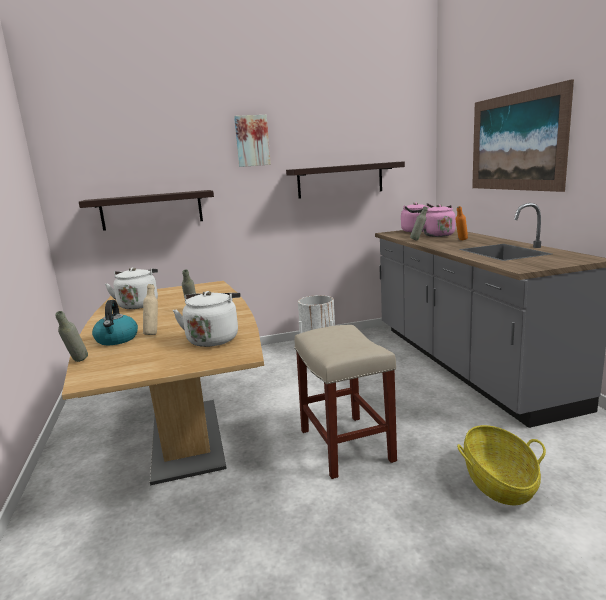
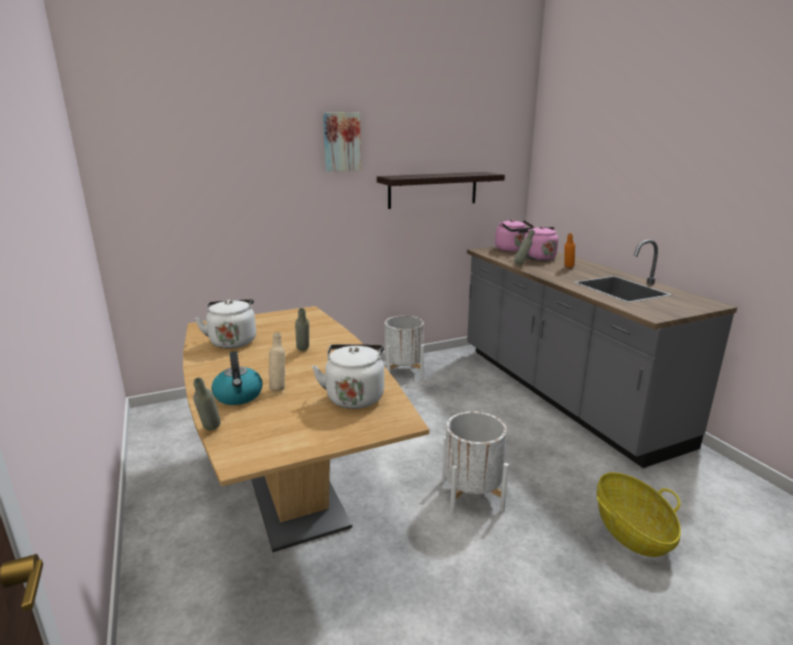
camera: 10 degrees left, 5 degrees up
shelf [79,190,214,231] -> none
beige stool [294,325,397,479] -> white planter [442,411,509,514]
picture [472,79,574,192] -> none

